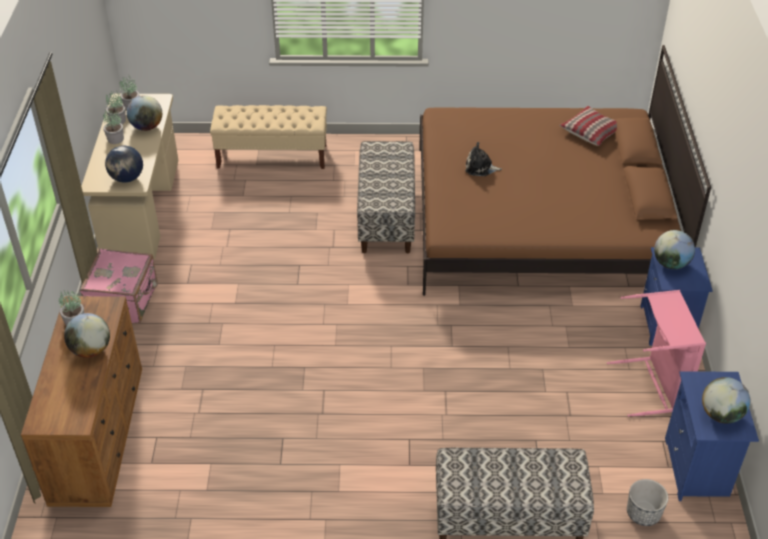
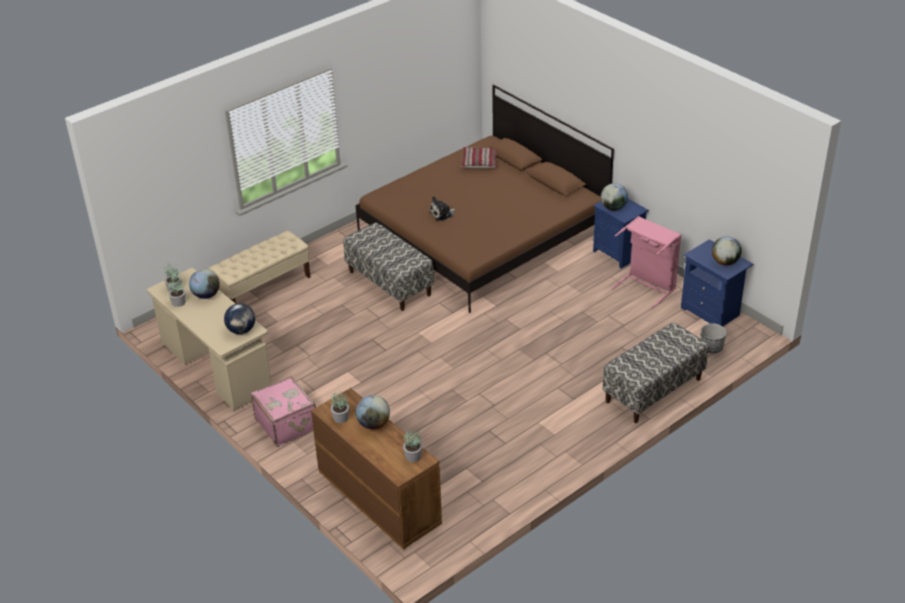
camera: 40 degrees left, 5 degrees down
potted plant [103,109,124,144] -> potted plant moved to [403,430,422,462]

